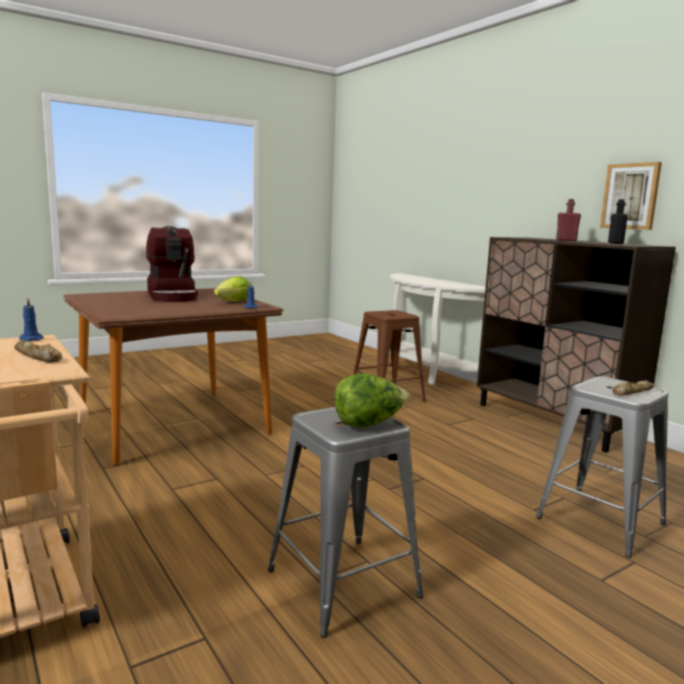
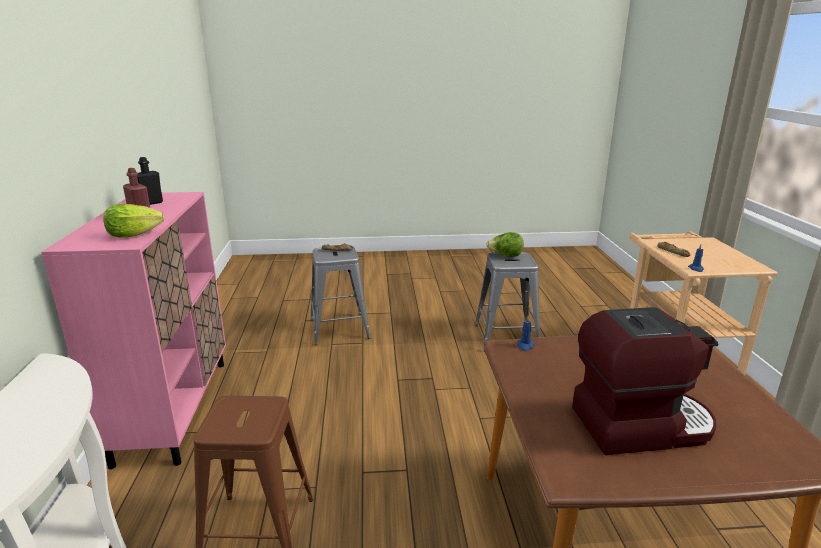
camera: 150 degrees left, 10 degrees up
coffee machine [146,226,198,302] -> coffee machine turned 75 degrees clockwise [572,307,718,455]
lettuce [214,276,250,302] -> lettuce moved to [103,204,164,238]
brown cabinet [477,237,676,452] -> pink cabinet [41,192,226,469]
picture [600,162,662,230] -> none

